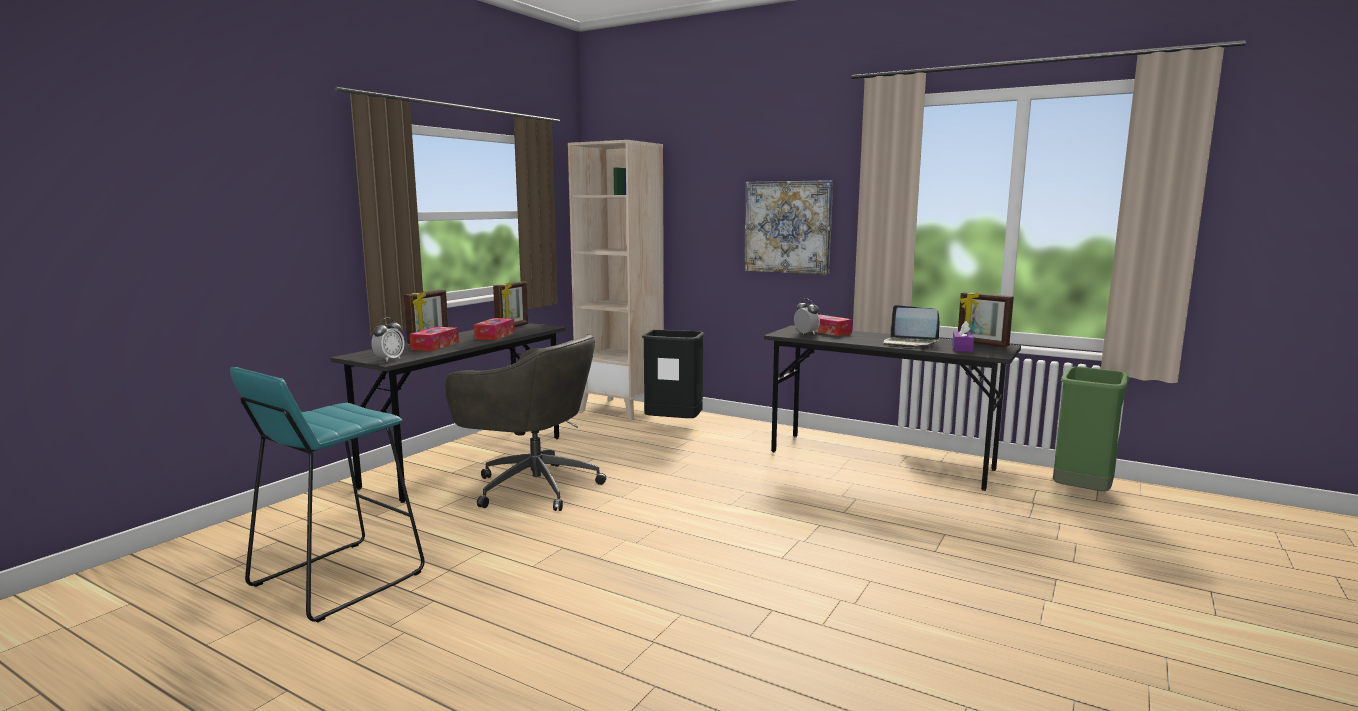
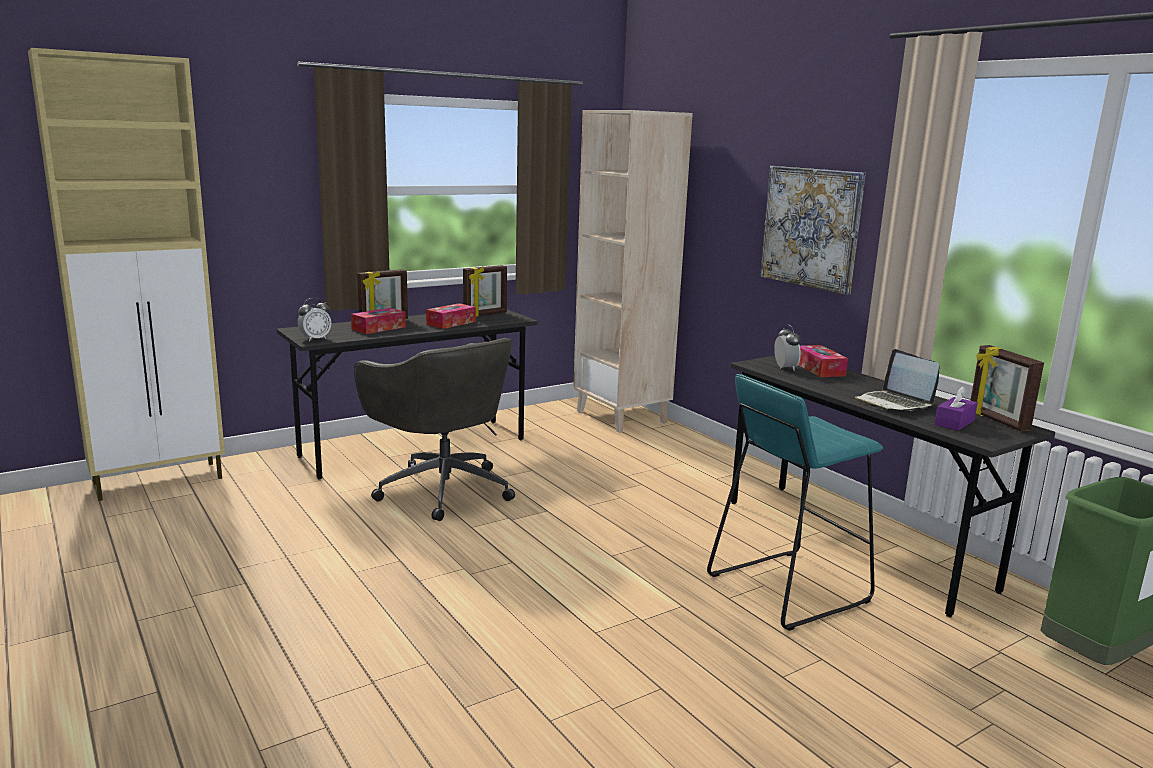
camera: 25 degrees right, 5 degrees up
turquoise stool [230,367,425,622] -> turquoise stool moved to [707,374,883,631]
black trash can [642,330,705,418] -> none
none -> beige cabinet [28,48,225,501]

